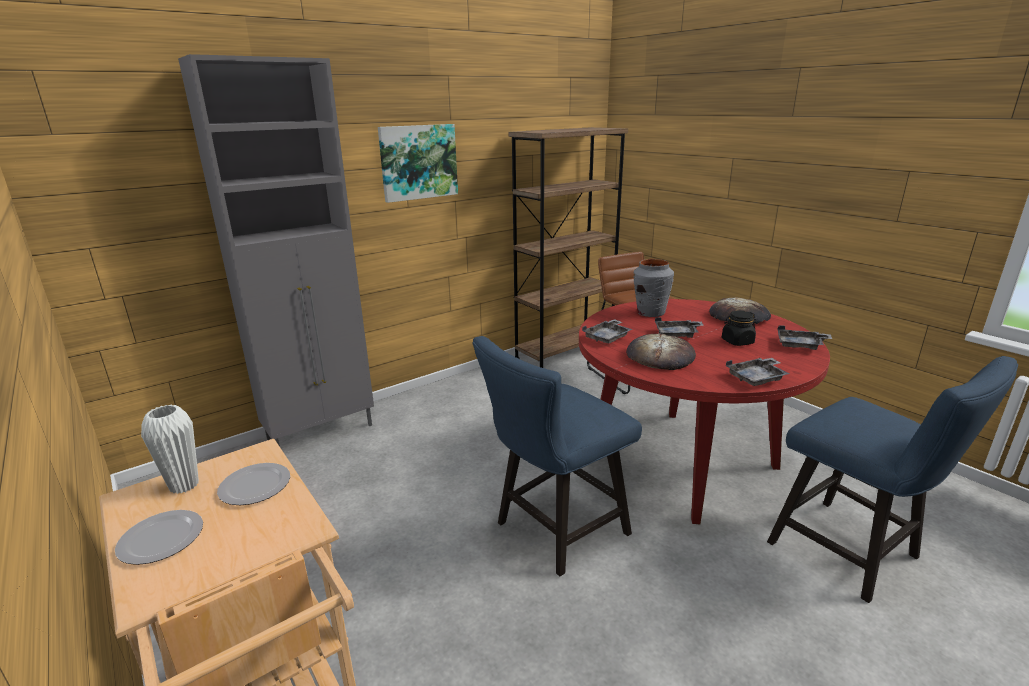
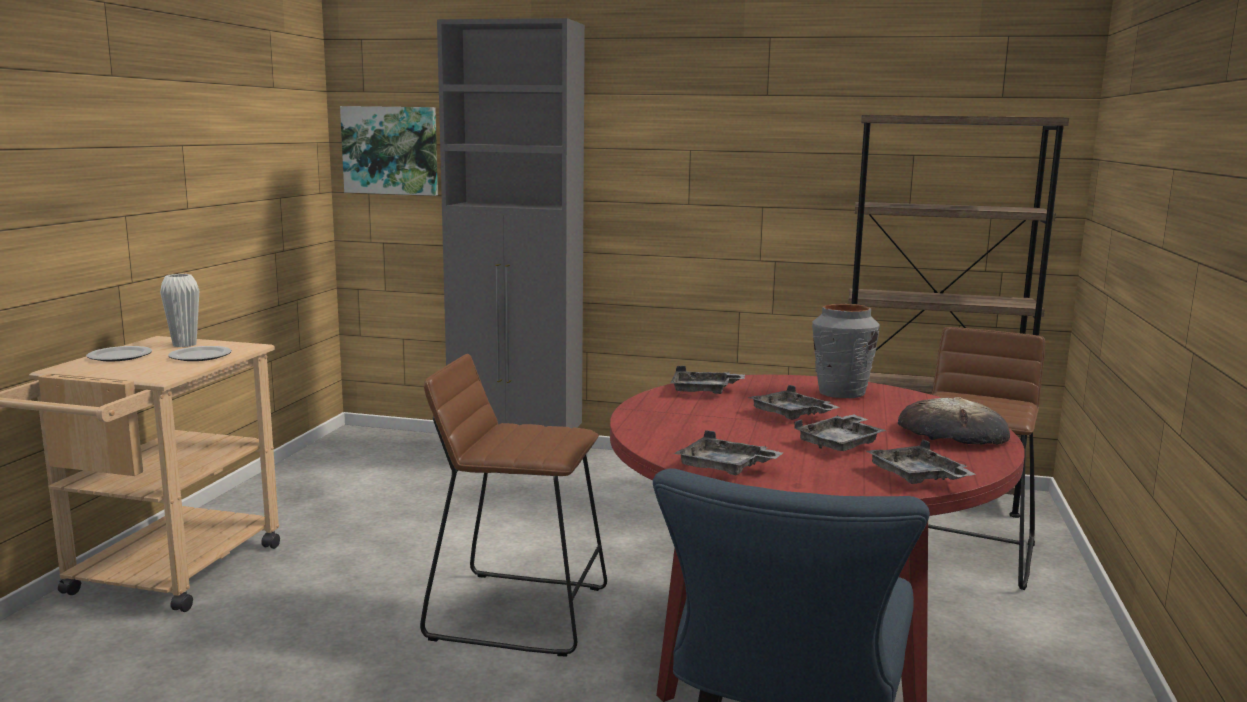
camera: 50 degrees right, 10 degrees down
picture [378,124,458,203] -> picture moved to [340,106,438,196]
blue chair [472,336,642,576] -> brown stool [420,354,607,656]
bread [626,333,696,370] -> none
black jar [722,311,756,346] -> grey tray [794,414,886,451]

